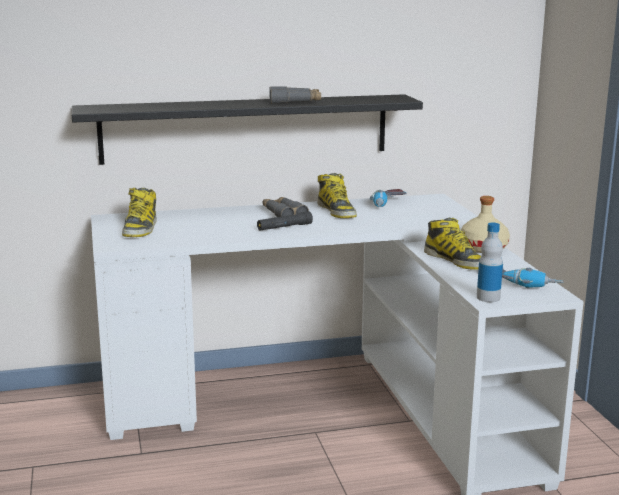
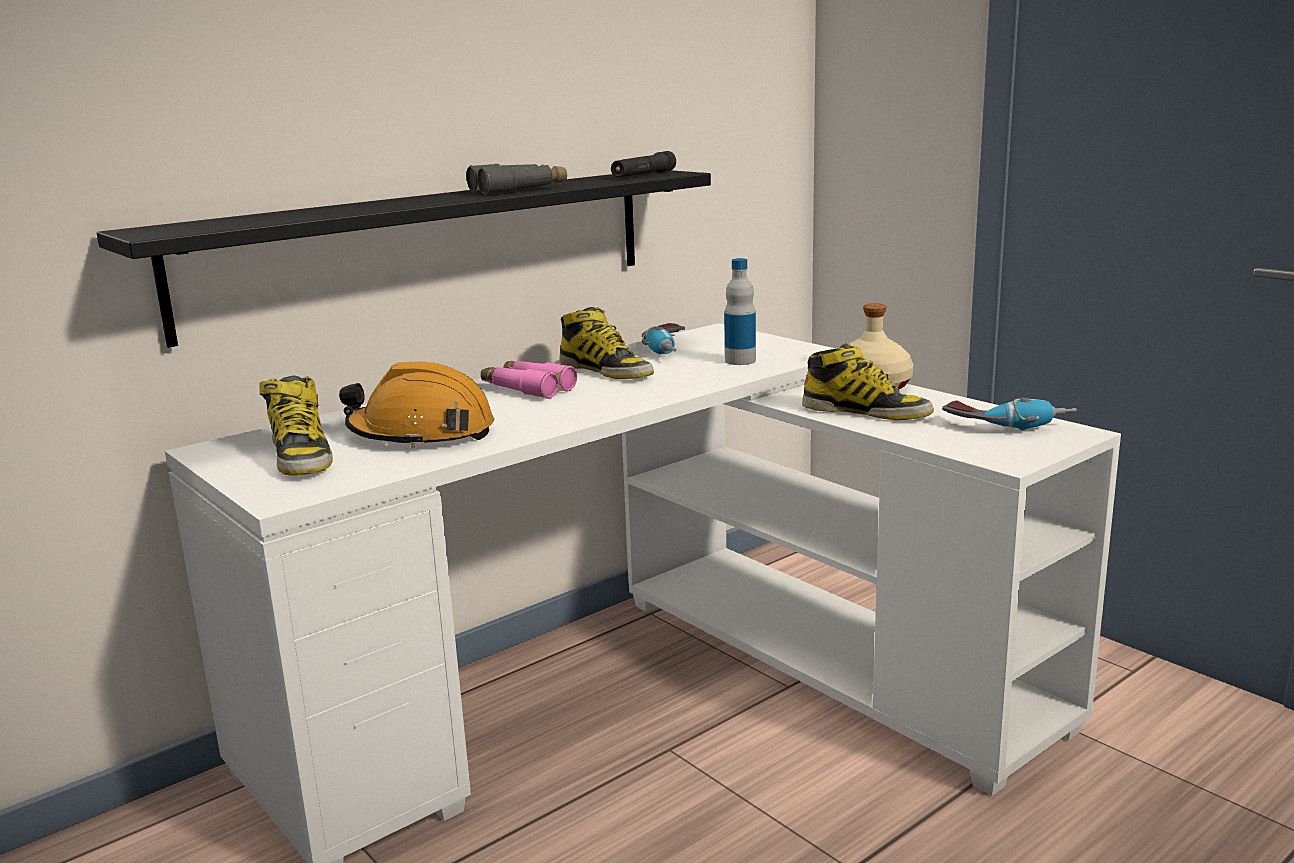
camera: 25 degrees left, 0 degrees up
black flashlight [257,211,313,230] -> black flashlight moved to [611,151,676,178]
grey binoculars [263,197,309,217] -> pink binoculars [481,361,577,399]
bottle [477,223,503,302] -> bottle moved to [724,258,756,365]
none -> orange hard hat [339,361,494,448]

